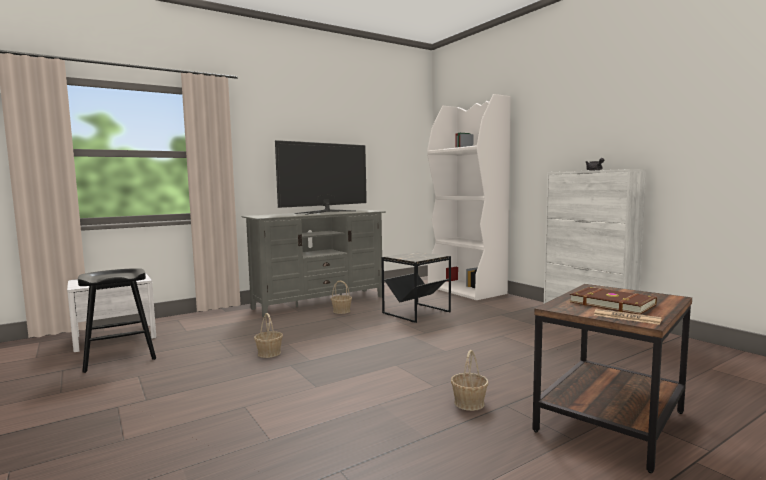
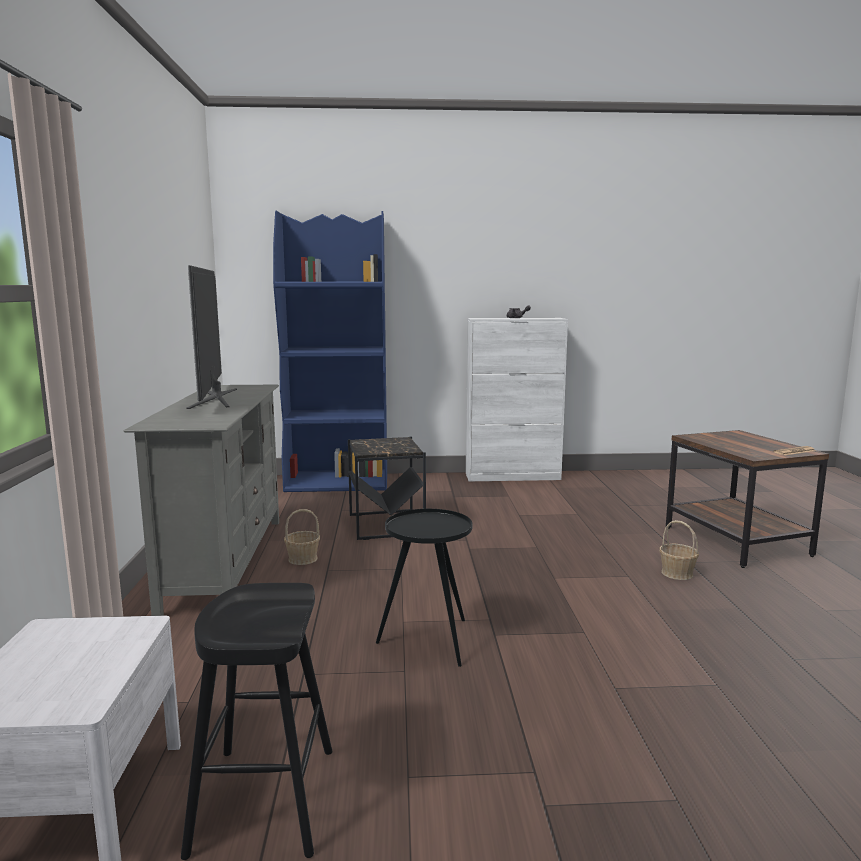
camera: 60 degrees left, 5 degrees up
basket [254,313,283,358] -> black side table [376,509,473,667]
white bookcase [427,94,511,300] -> blue bookcase [273,210,387,492]
brown book [570,287,657,315] -> none

